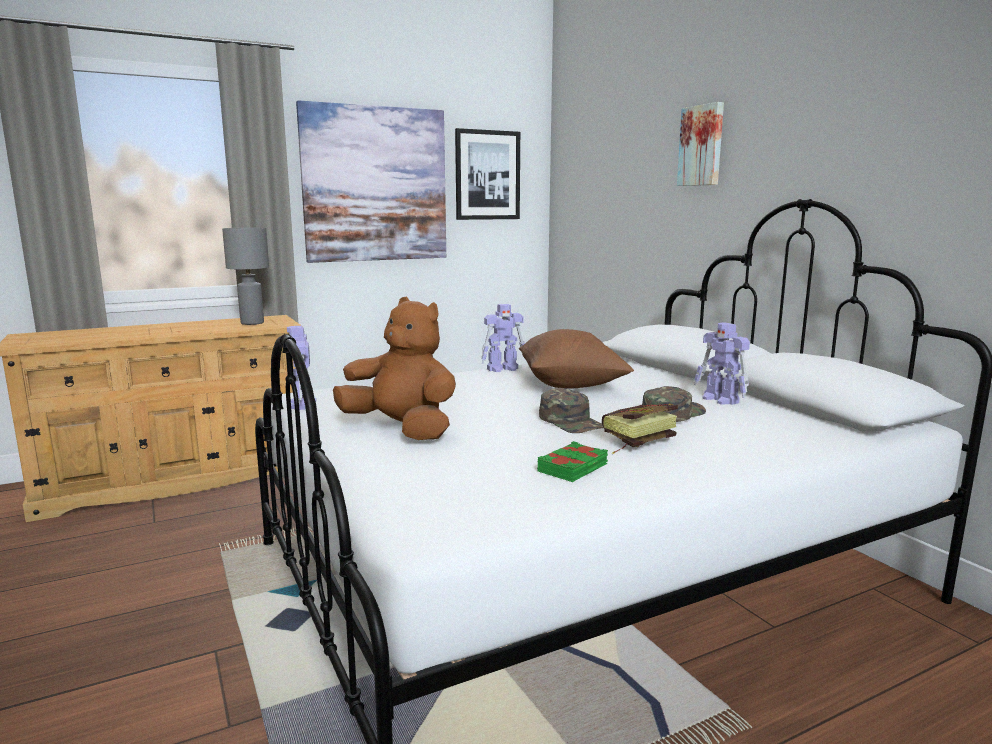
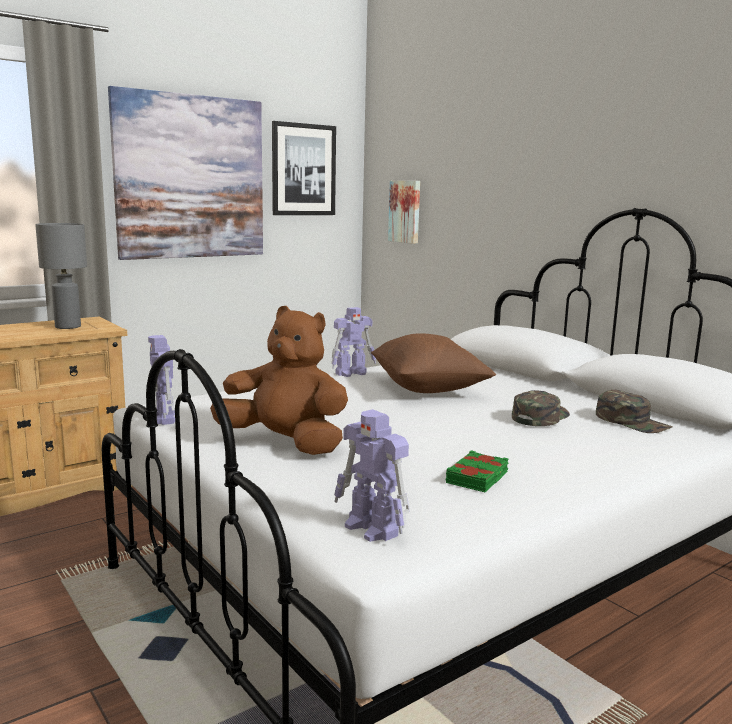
camera: 10 degrees left, 0 degrees up
green cap [539,388,603,433] -> green cap moved to [596,390,673,433]
book [602,403,678,454] -> none
picture [677,102,724,186] -> picture moved to [388,181,420,244]
toy robot [694,322,750,405] -> toy robot moved to [334,409,410,542]

